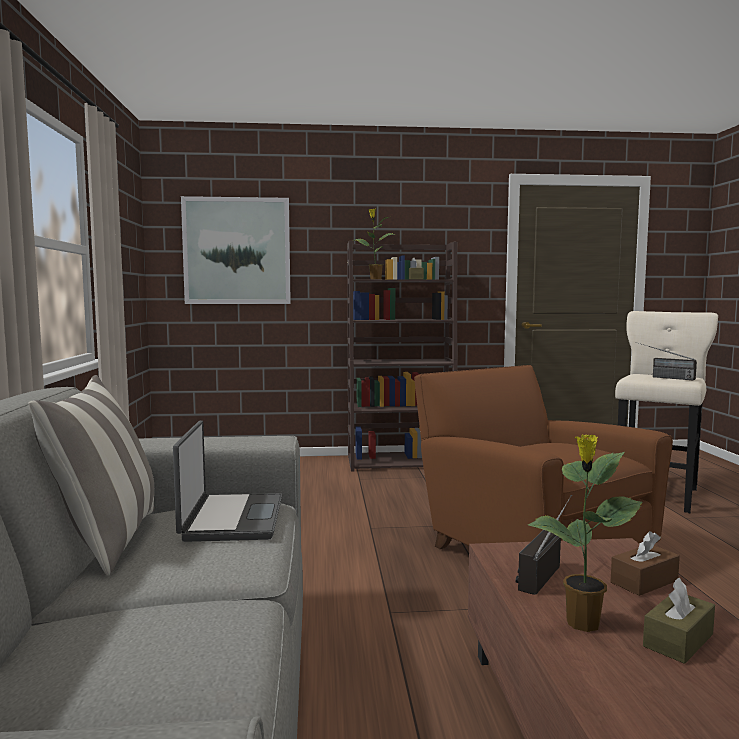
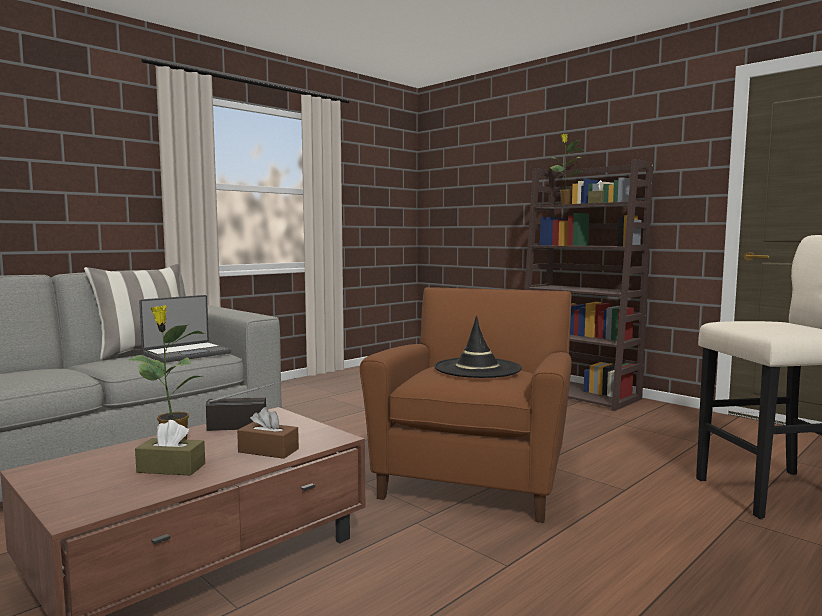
camera: 50 degrees right, 0 degrees up
picture [181,196,291,304] -> none
radio [635,342,697,380] -> none
none -> black hat [434,316,522,378]

